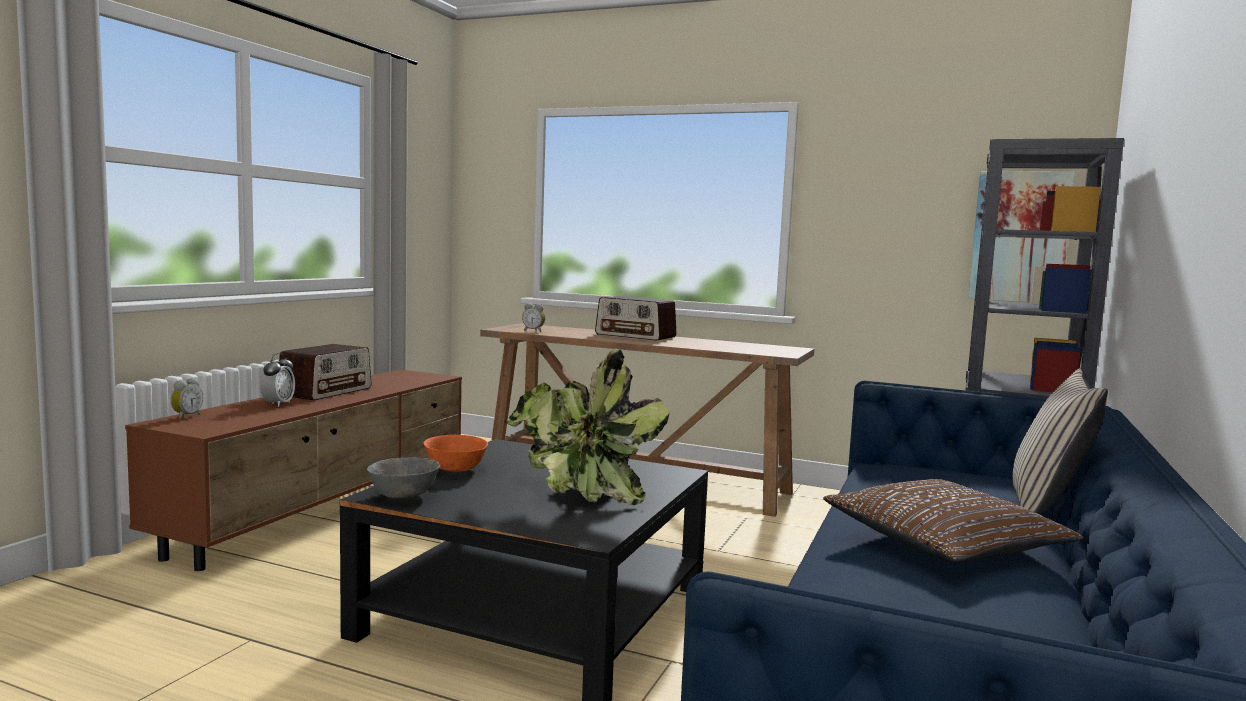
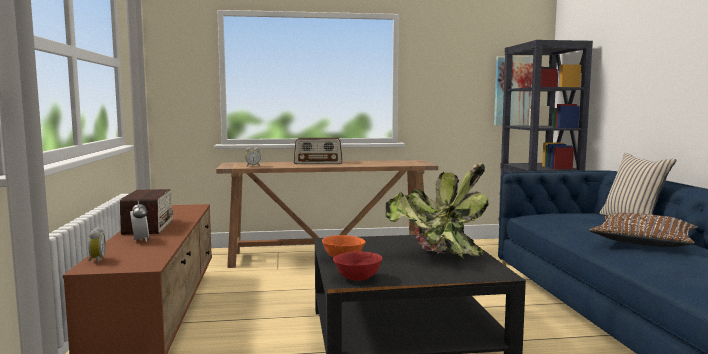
camera: 30 degrees left, 0 degrees up
grey bowl [367,457,440,499] -> red bowl [333,251,382,281]

